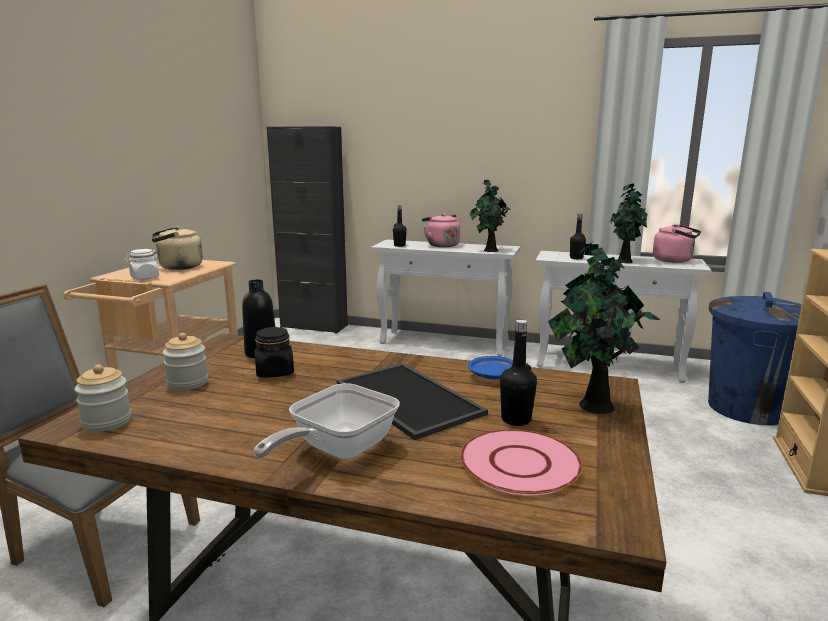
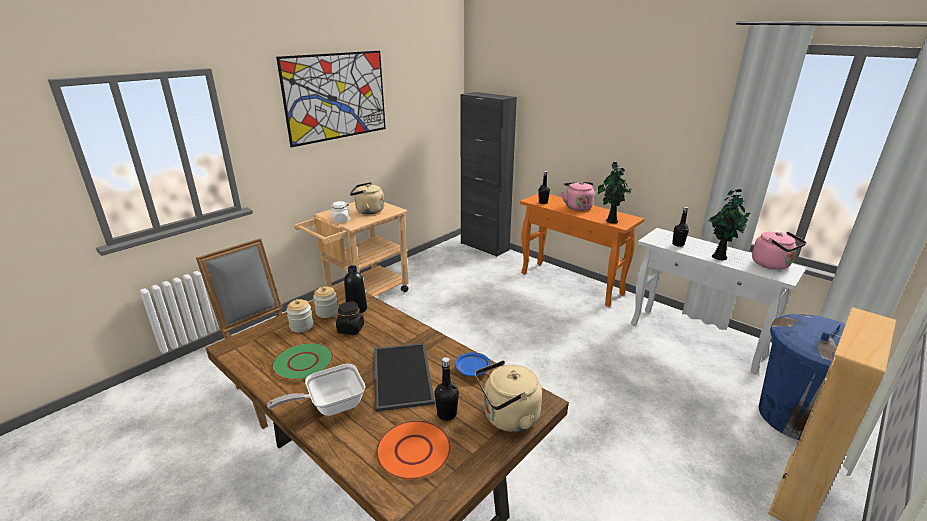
camera: 25 degrees right, 10 degrees up
jar [75,365,131,432] -> jar moved to [313,286,338,318]
white console table [371,239,520,356] -> orange console table [520,193,644,307]
pink plate [460,429,582,496] -> orange plate [376,421,451,480]
potted plant [548,242,660,414] -> beige kettle [475,360,542,432]
none -> green plate [271,343,334,381]
none -> picture [276,51,386,147]

